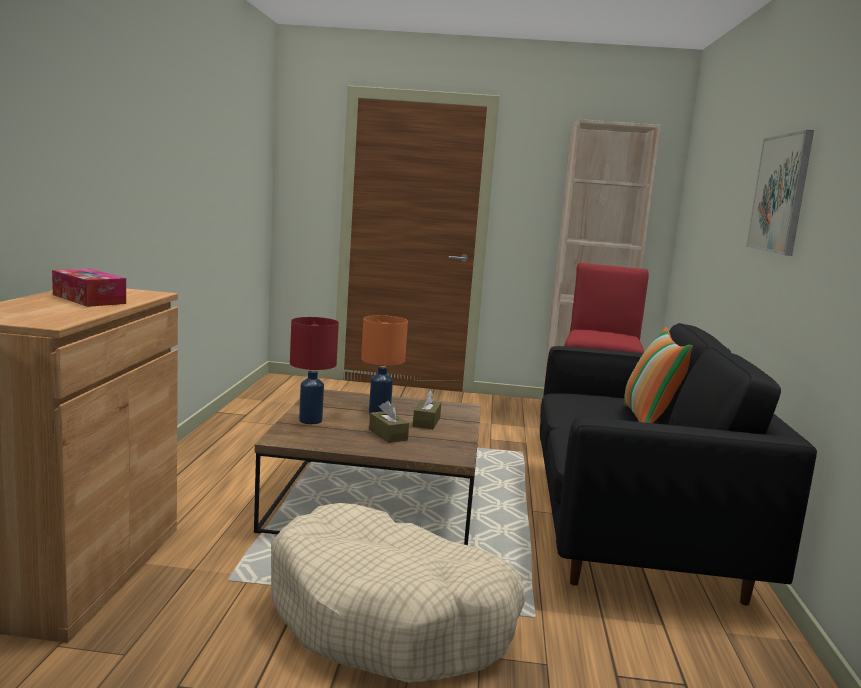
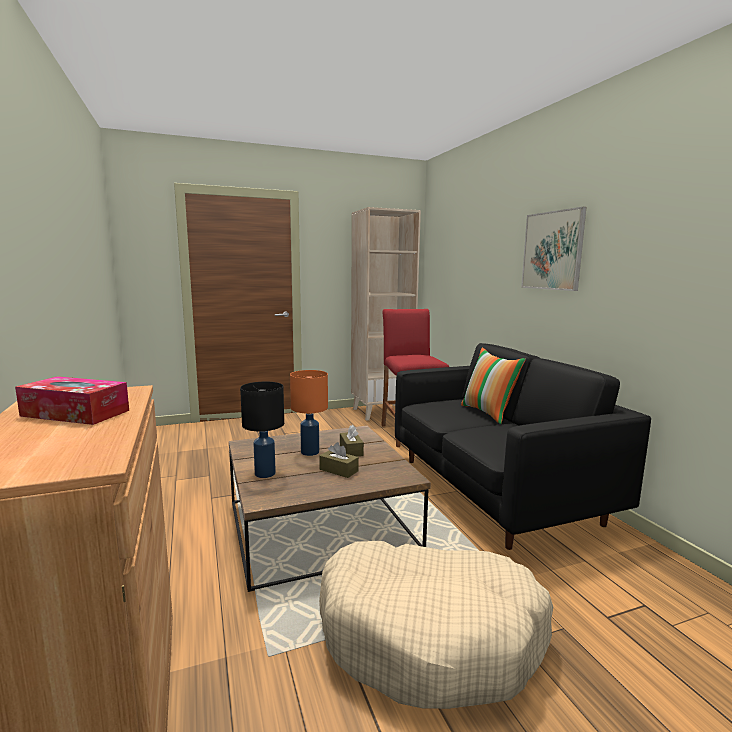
camera: 25 degrees left, 0 degrees up
red table lamp [290,317,339,424] -> black table lamp [240,382,284,478]

